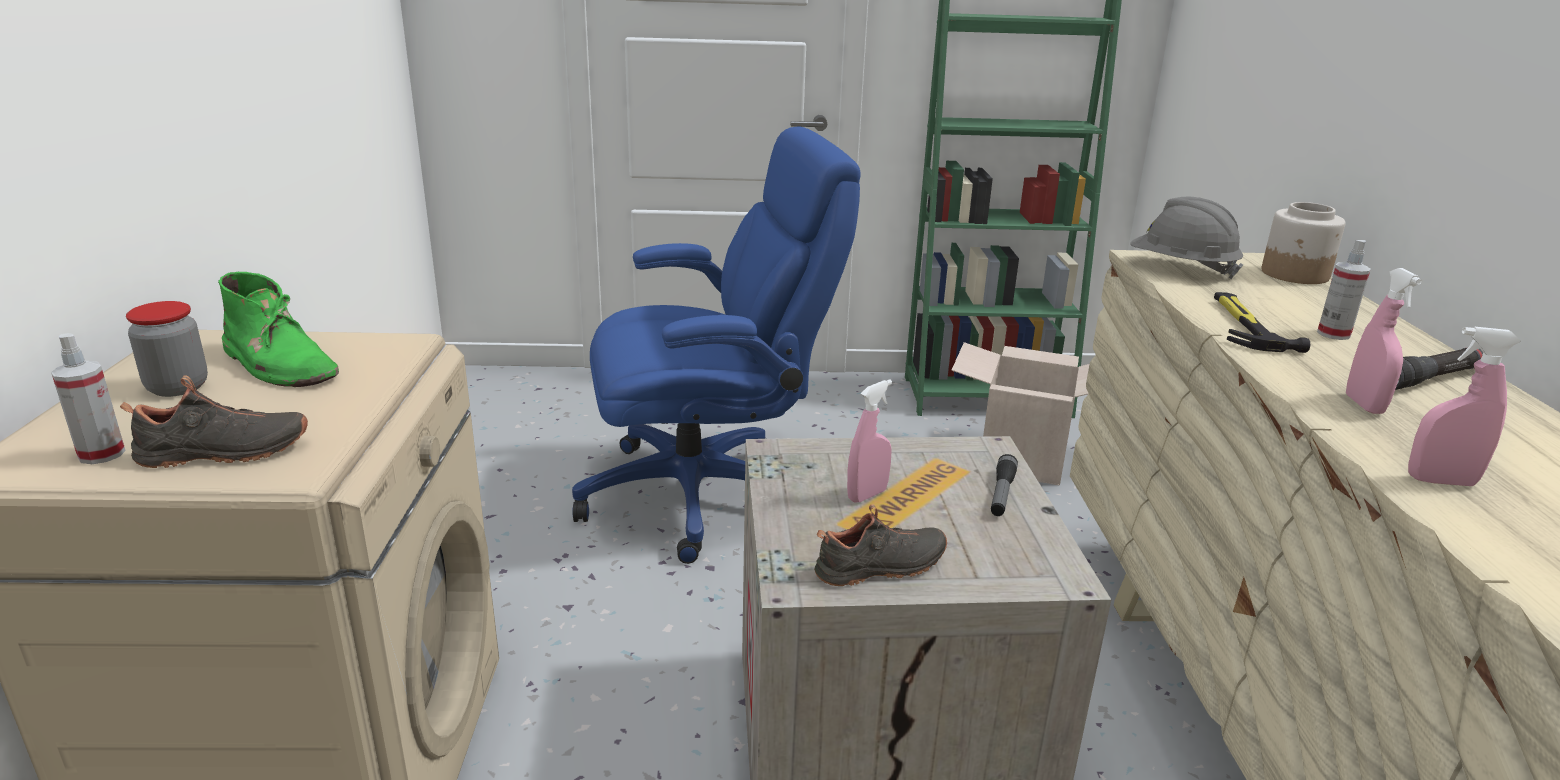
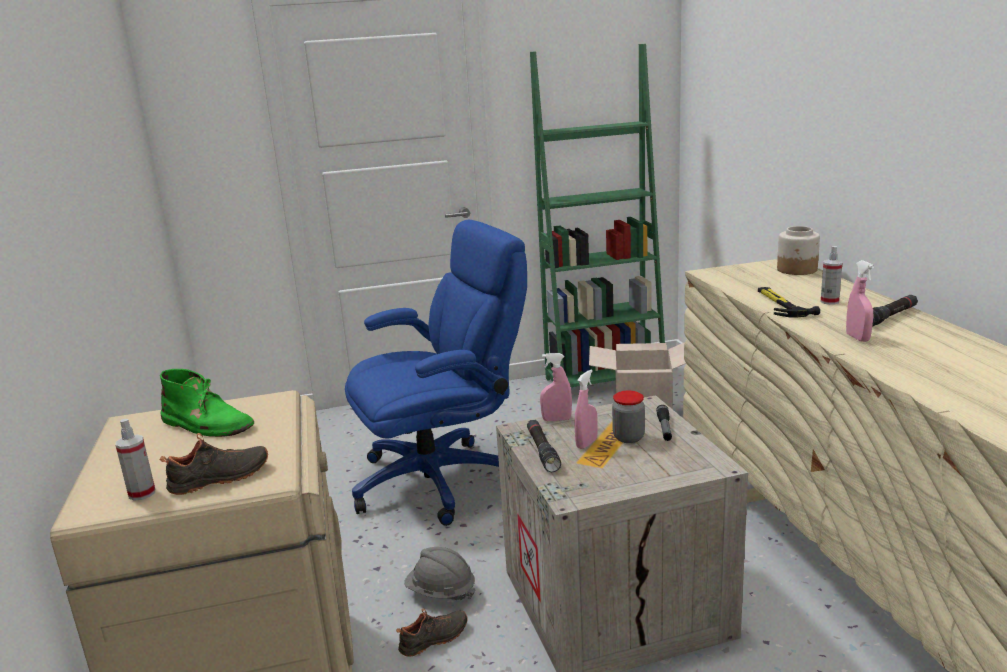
camera: 10 degrees left, 5 degrees down
jar [126,301,208,397] -> jar moved to [612,391,645,443]
black shoe [814,504,947,586] -> black shoe moved to [396,608,468,656]
grey hard hat [1130,197,1243,279] -> grey hard hat moved to [404,547,476,600]
pink spray bottle [1408,327,1521,486] -> pink spray bottle moved to [540,353,572,421]
none -> black flashlight [527,420,561,472]

